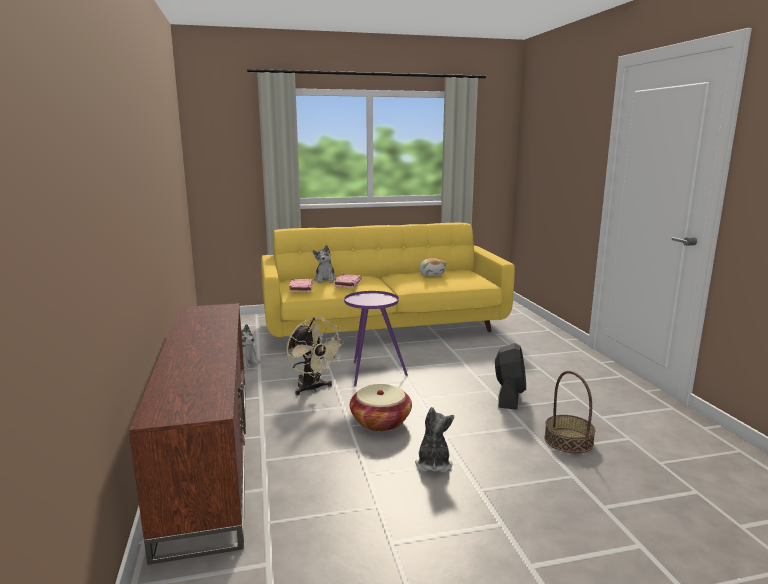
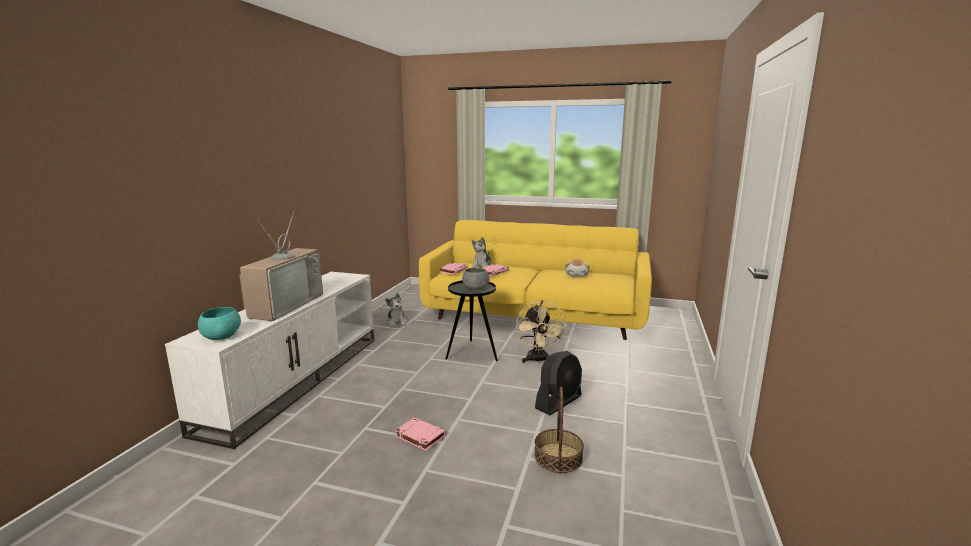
camera: 30 degrees right, 0 degrees up
brown tv stand [129,303,246,565] -> white tv stand [165,272,374,449]
beige fan [286,318,345,395] -> beige fan moved to [516,300,567,363]
purple side table [344,291,408,386] -> black side table [446,281,498,361]
basket [350,384,412,432] -> none
plush toy [415,407,454,472] -> pink book [395,417,446,451]
none -> turquoise bowl [198,307,241,340]
none -> television [239,212,323,321]
none -> grey bowl [462,268,489,290]

